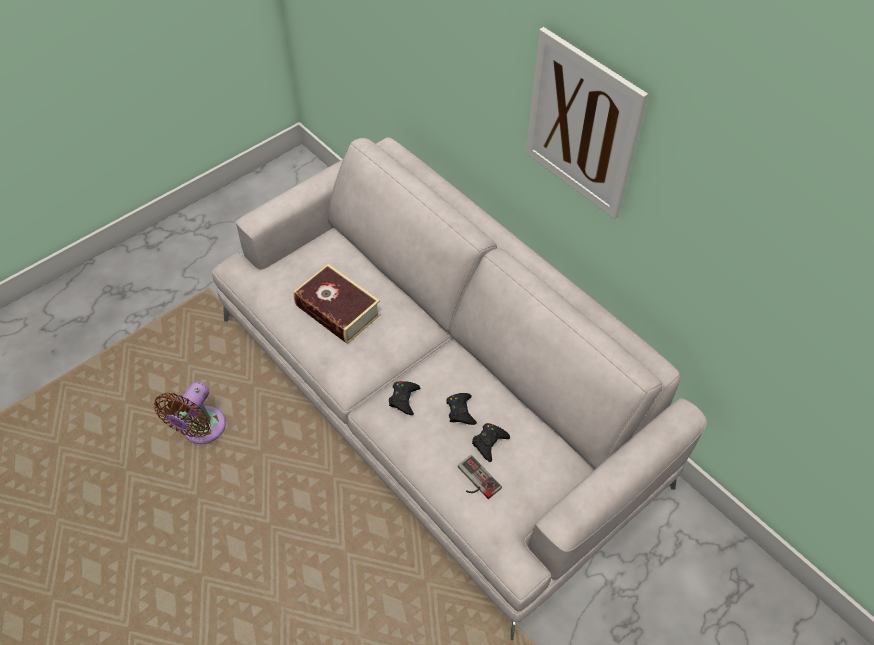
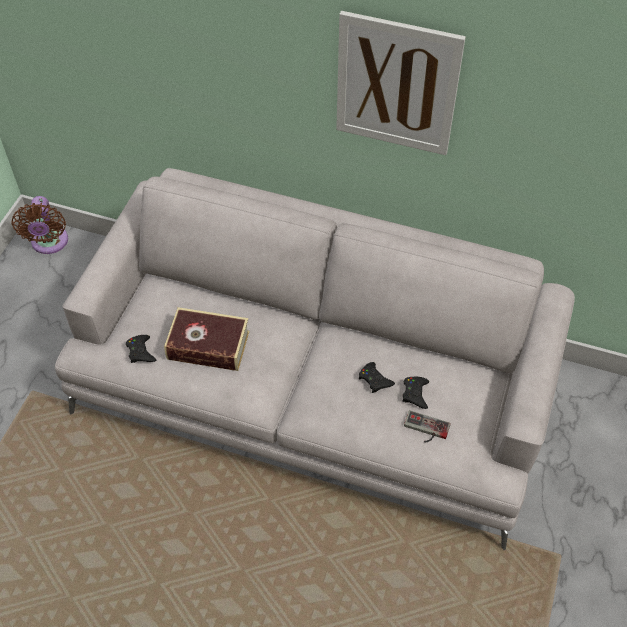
camera: 30 degrees left, 0 degrees up
brown fan [154,382,226,444] -> brown fan moved to [11,196,68,254]
black game controller [389,381,420,415] -> black game controller moved to [126,335,156,363]

